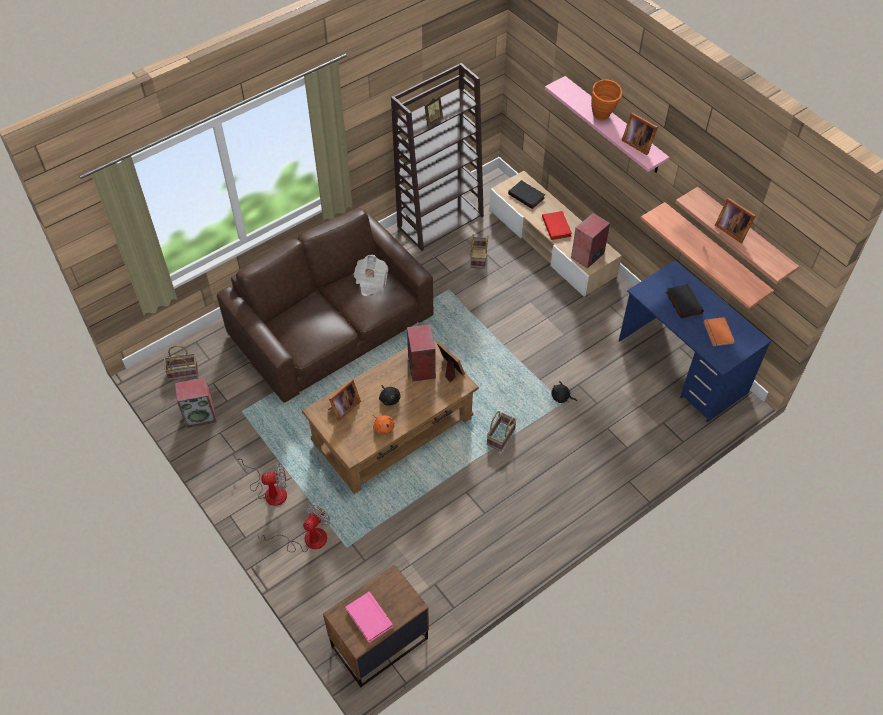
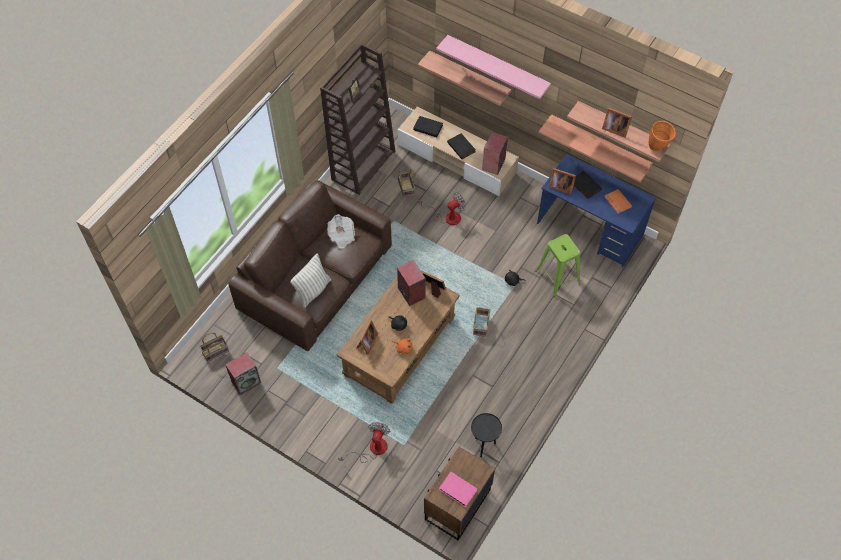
camera: 20 degrees left, 5 degrees up
fan [236,455,287,506] -> fan moved to [418,193,466,225]
red book [542,211,572,240] -> black book [447,133,476,159]
orange vase [591,79,622,120] -> orange vase moved to [649,121,676,152]
picture frame [621,113,658,155] -> picture frame moved to [549,168,576,195]
none -> pillow [290,253,331,308]
none -> shelf [418,51,511,106]
none -> black side table [471,413,502,457]
none -> green stool [535,234,581,297]

